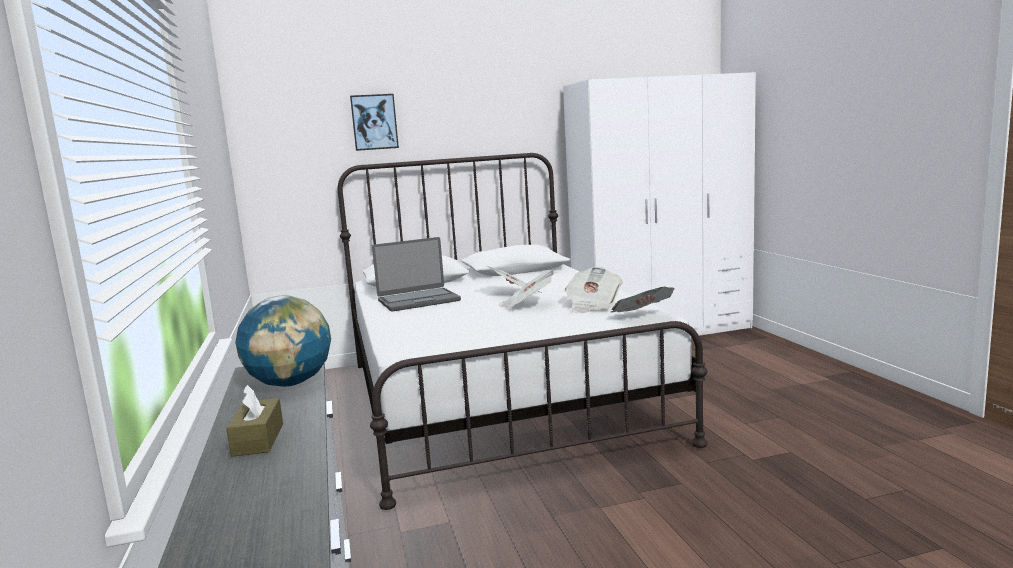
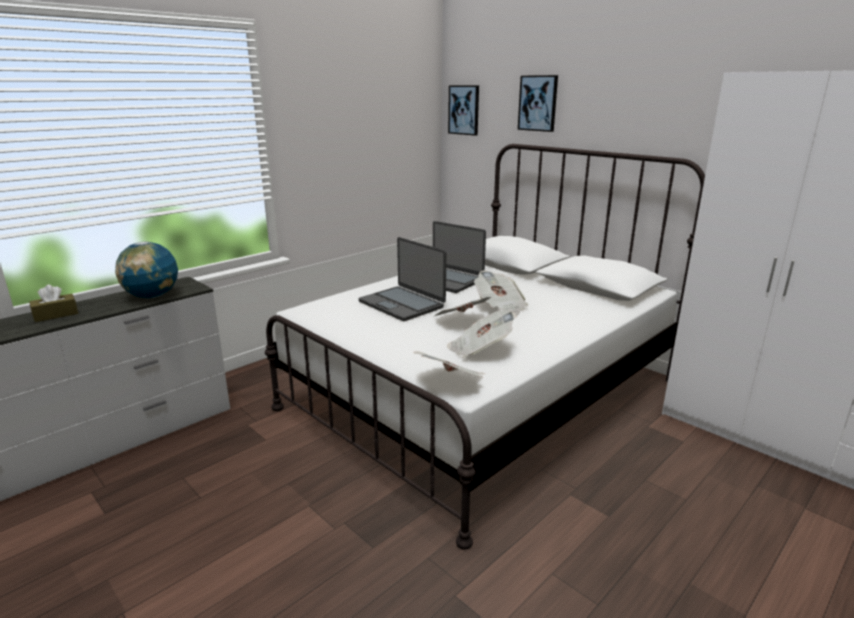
camera: 60 degrees right, 10 degrees up
none -> laptop [359,237,446,321]
none -> picture [448,85,479,136]

